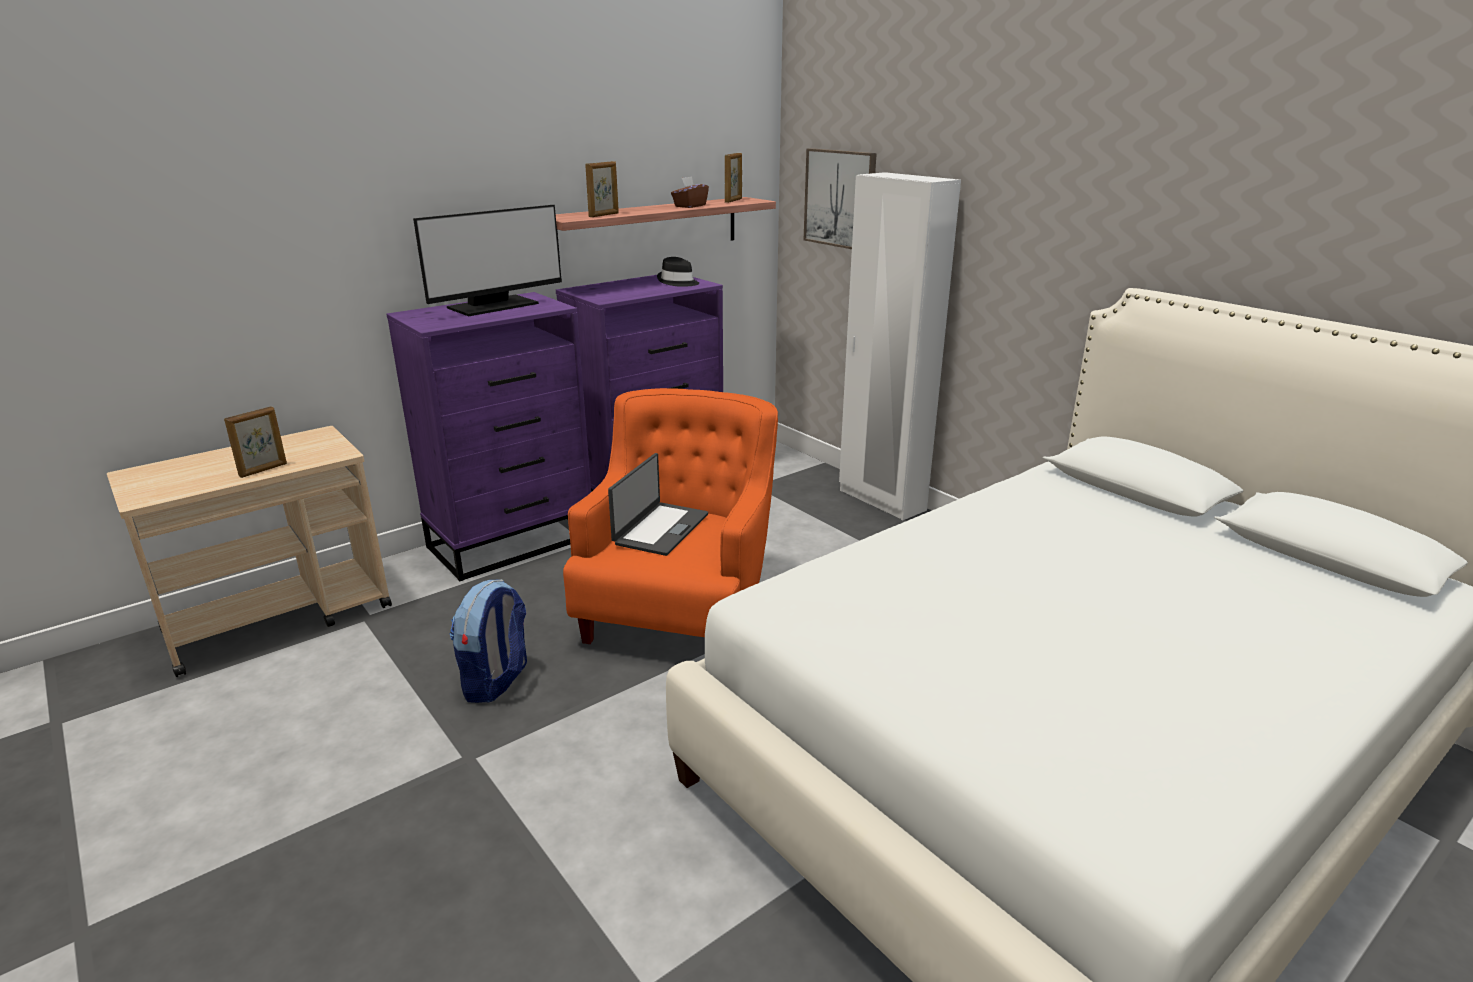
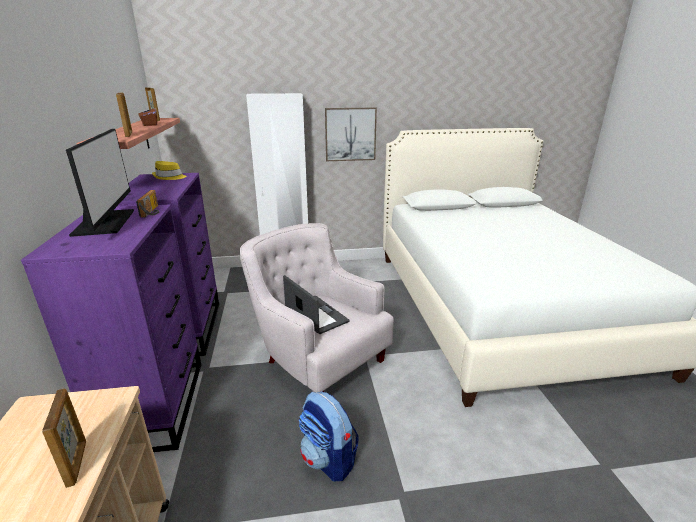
camera: 60 degrees left, 0 degrees up
orange armchair [563,388,778,644] -> white armchair [240,223,394,392]
black hat [657,257,699,287] -> yellow hat [152,161,187,180]
picture [804,148,877,249] -> picture moved to [325,107,377,161]
none -> radio [136,190,159,218]

